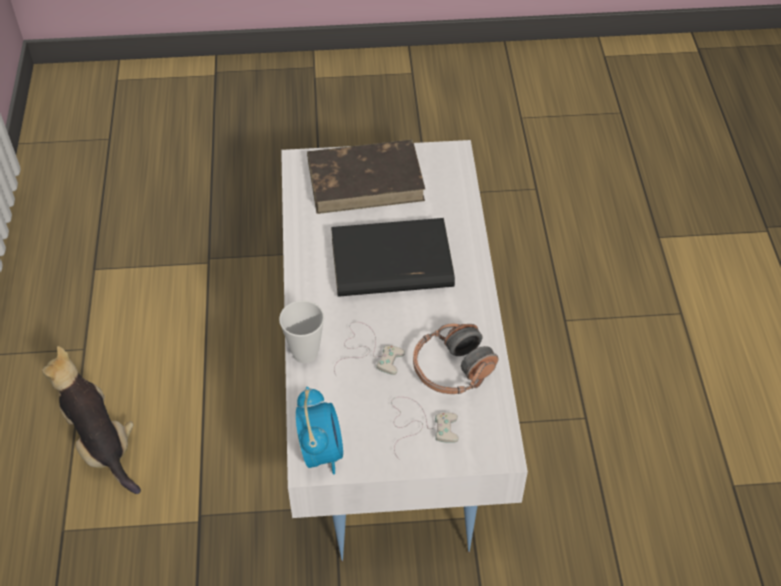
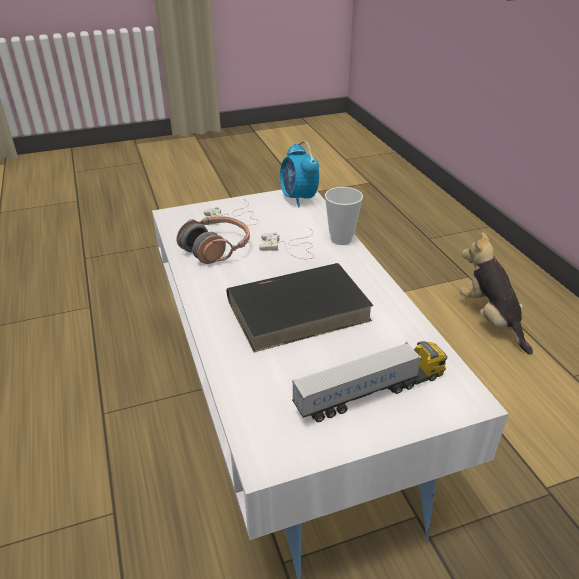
camera: 165 degrees right, 15 degrees down
plush toy [42,346,141,494] -> plush toy turned 150 degrees counterclockwise [460,232,533,354]
brown book [307,140,425,214] -> toy truck [292,341,448,422]

